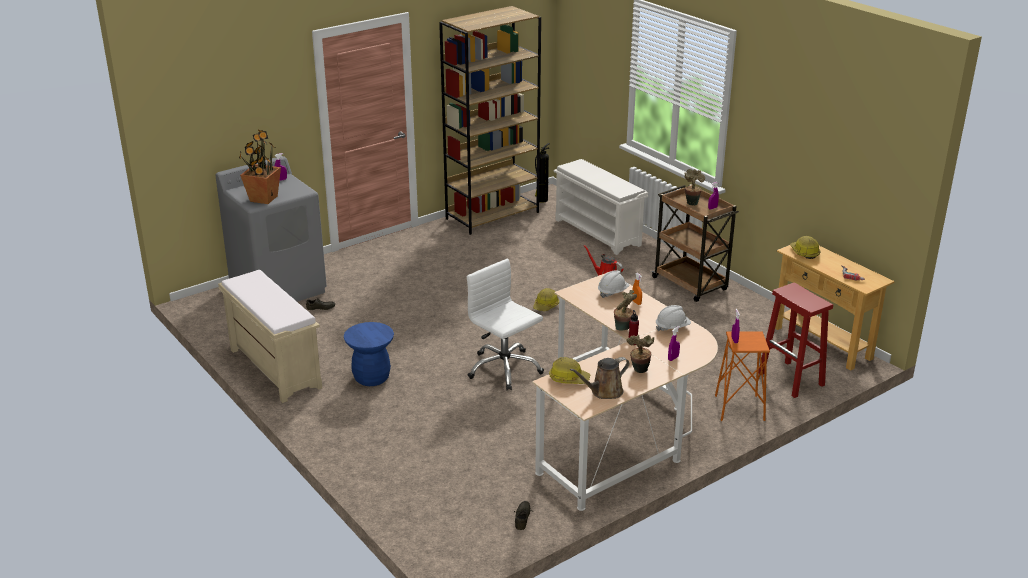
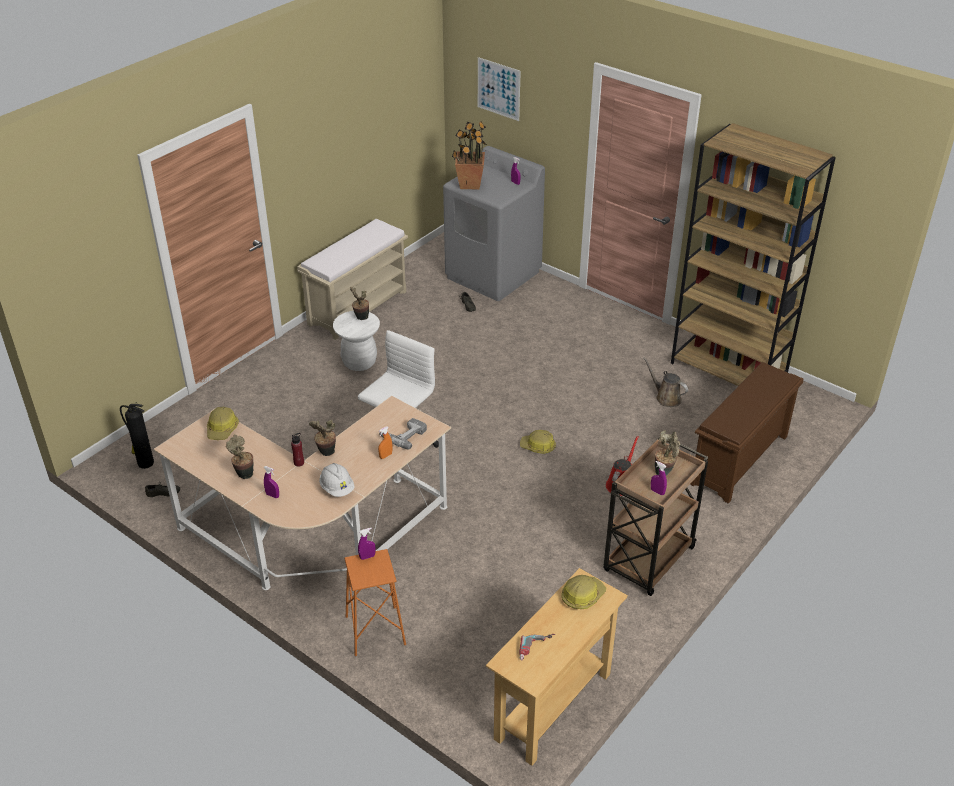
camera: 75 degrees right, 10 degrees up
blue stool [344,322,394,386] -> white stool [333,311,380,371]
fire extinguisher [535,143,550,203] -> fire extinguisher moved to [120,403,154,469]
white shoe rack [554,159,648,255] -> brown shoe rack [690,362,803,504]
brown watering can [570,357,630,399] -> brown watering can moved to [643,357,688,407]
white hard hat [598,270,629,298] -> power drill [379,418,427,450]
red stool [759,283,833,398] -> none
none -> potted plant [350,287,369,320]
none -> picture [478,57,521,121]

